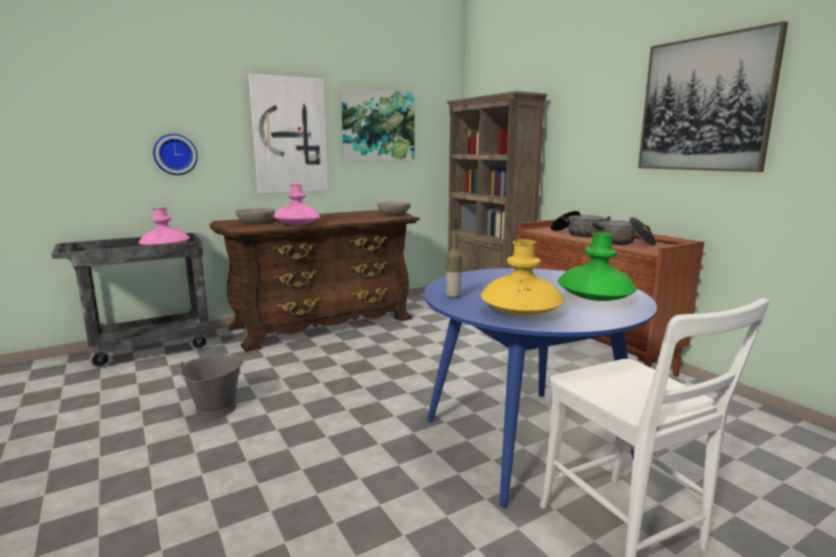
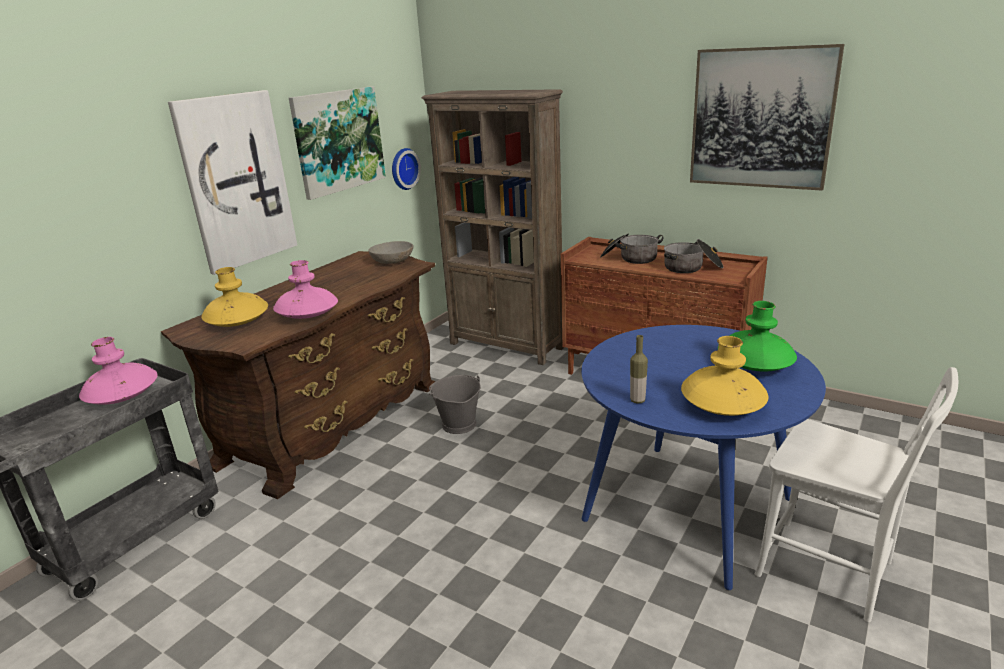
camera: 25 degrees left, 10 degrees up
wall clock [153,134,198,175] -> wall clock moved to [392,148,421,190]
grey bucket [180,355,244,419] -> grey bucket moved to [429,375,481,434]
grey bowl [235,208,275,224] -> yellow vase [201,267,268,327]

